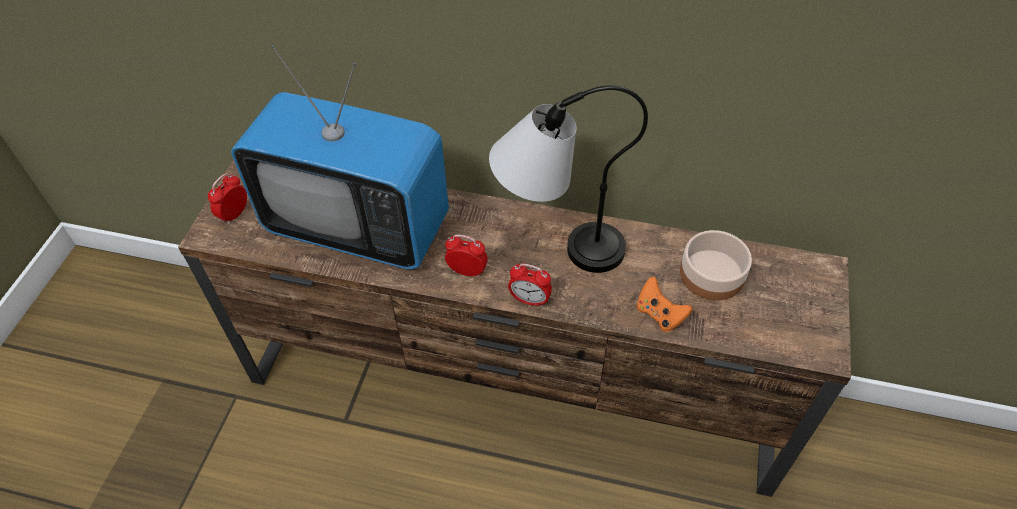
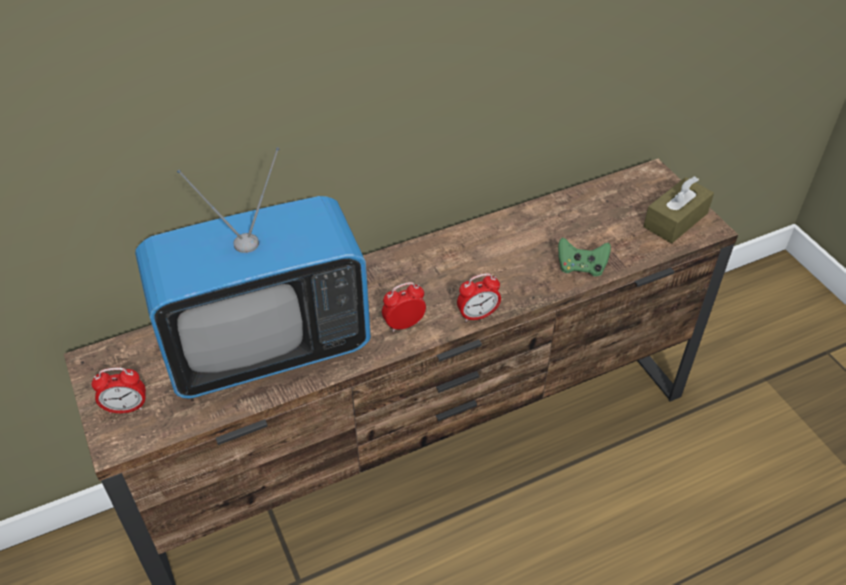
camera: 40 degrees left, 5 degrees down
alarm clock [208,173,247,224] -> alarm clock turned 90 degrees counterclockwise [92,367,146,414]
table lamp [489,85,648,273] -> none
orange game controller [636,276,693,332] -> green game controller [558,237,611,277]
bowl [680,230,752,301] -> none
none -> brown tissue box [643,176,714,244]

